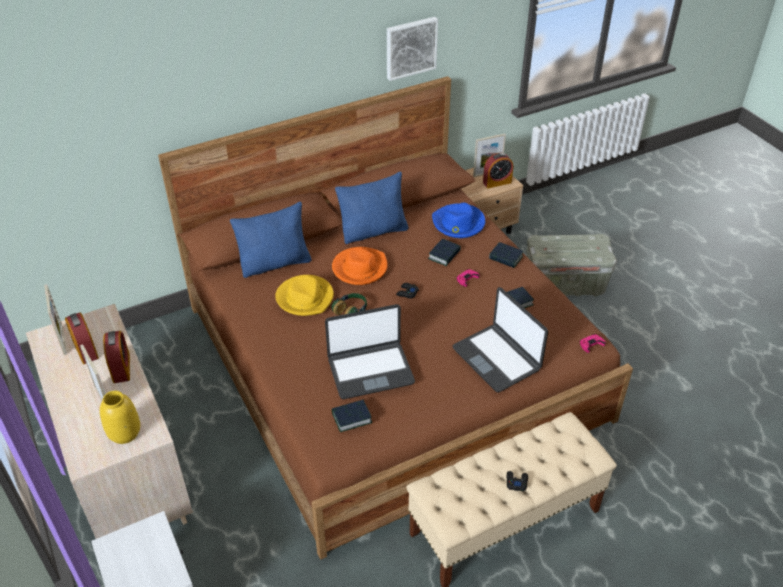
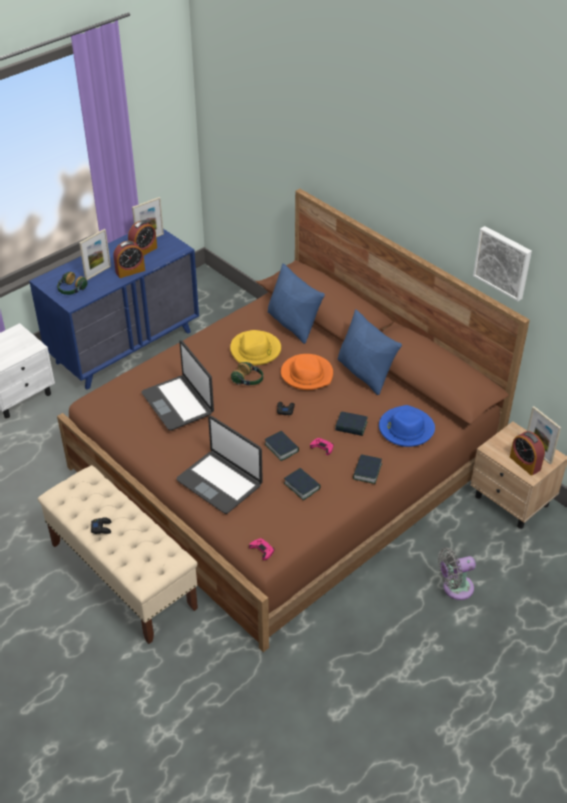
camera: 75 degrees right, 0 degrees up
beige dresser [26,304,193,539] -> blue dresser [29,229,199,390]
yellow vase [100,391,140,444] -> headphones [57,272,88,295]
book [332,400,372,432] -> book moved to [265,431,299,461]
laptop [453,287,548,393] -> laptop turned 90 degrees counterclockwise [176,416,263,514]
grey storage box [526,234,617,296] -> grey fan [438,548,476,600]

